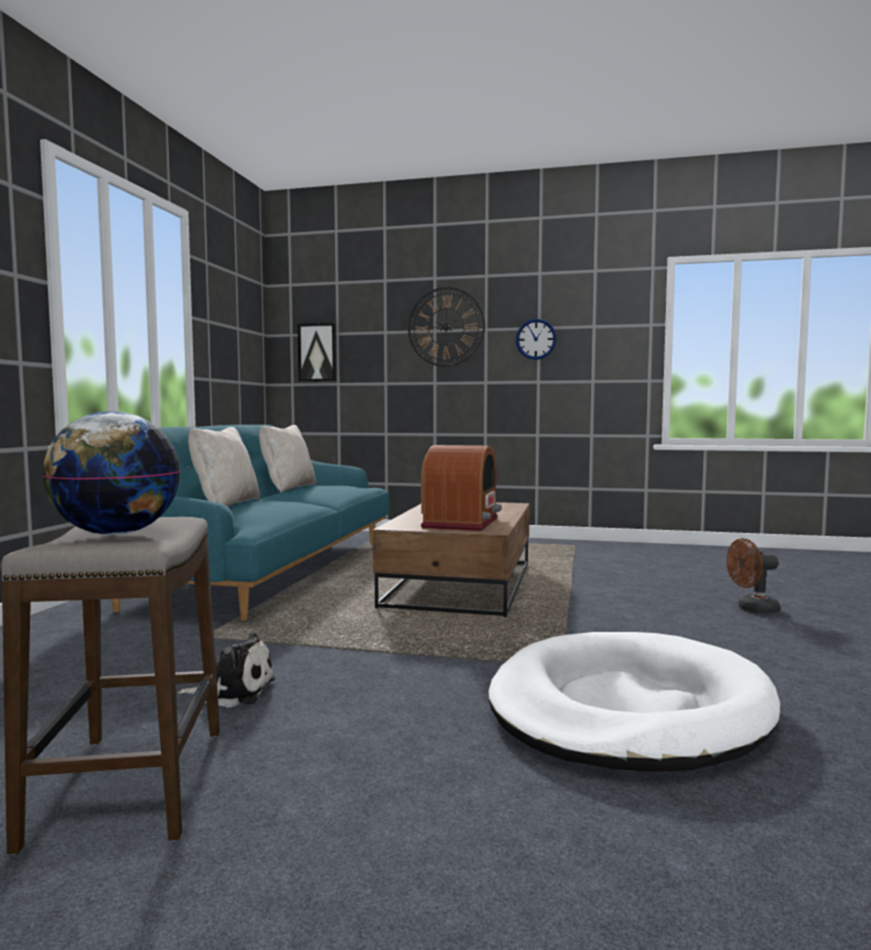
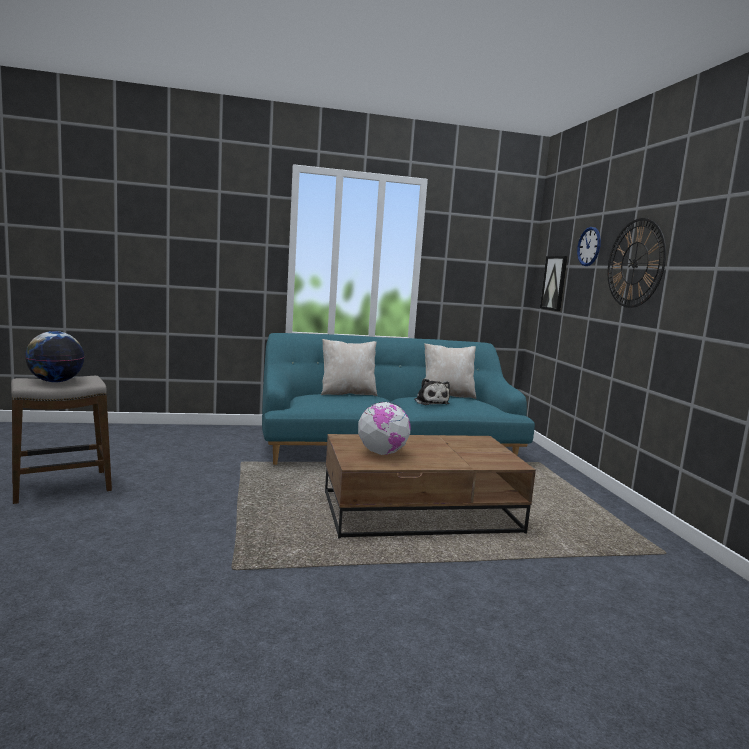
camera: 65 degrees right, 5 degrees up
plush toy [177,632,275,708] -> plush toy moved to [414,379,450,405]
radio [421,445,502,531] -> globe [358,402,411,455]
white dog bed [489,632,780,772] -> none
wall clock [516,319,557,360] -> wall clock moved to [577,227,601,266]
brown fan [726,538,780,614] -> none

